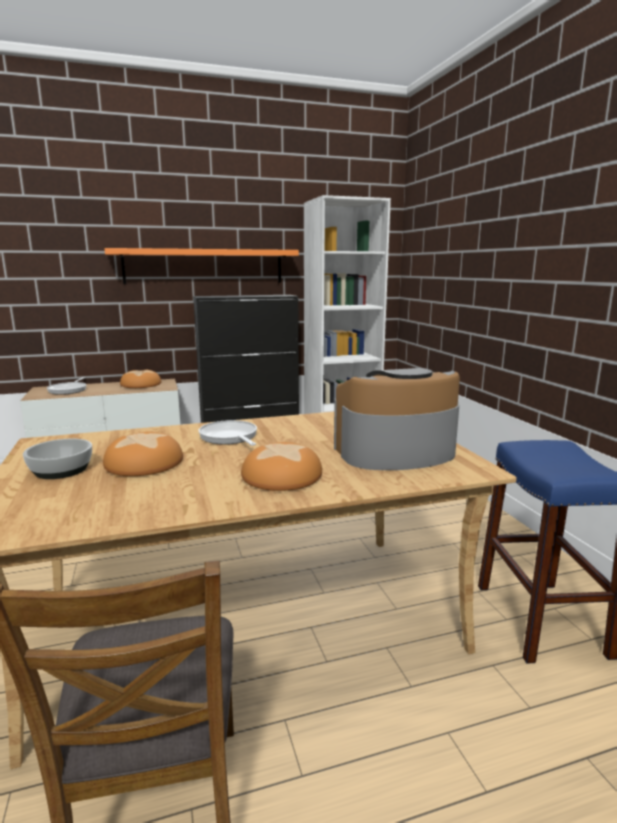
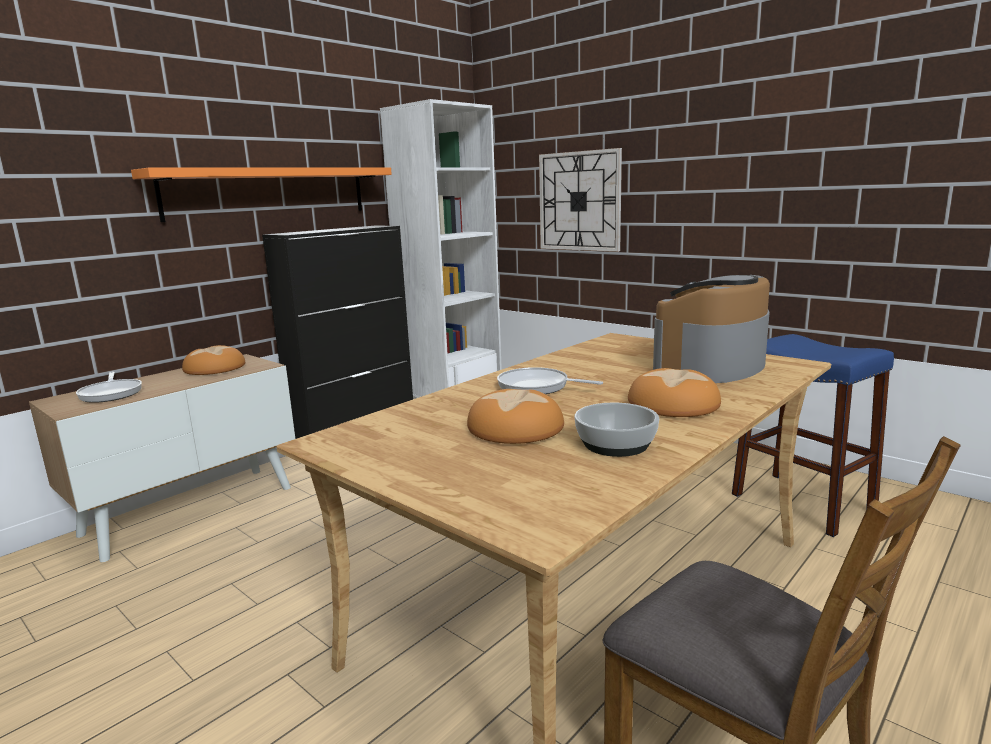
camera: 30 degrees left, 0 degrees up
bowl [23,439,92,479] -> bowl moved to [574,403,659,457]
none -> wall clock [539,148,622,252]

